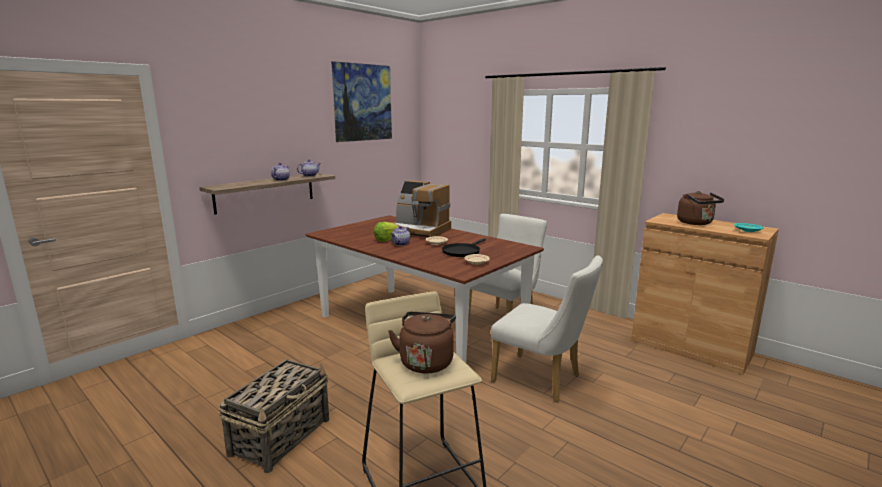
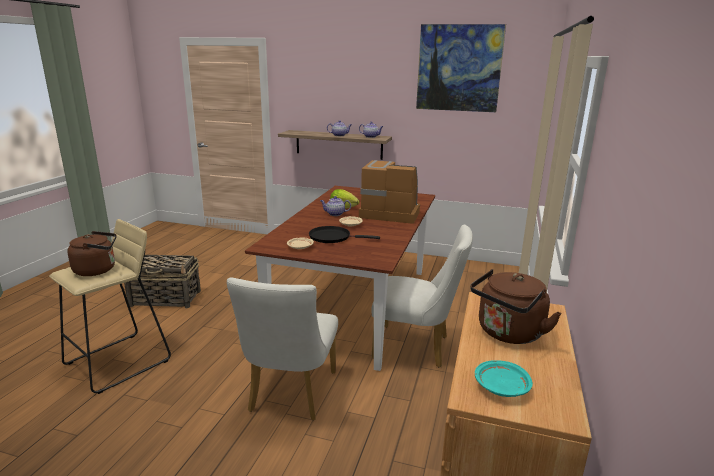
camera: 65 degrees right, 5 degrees up
coffee machine [393,181,451,237] -> coffee machine turned 105 degrees clockwise [359,160,420,224]

